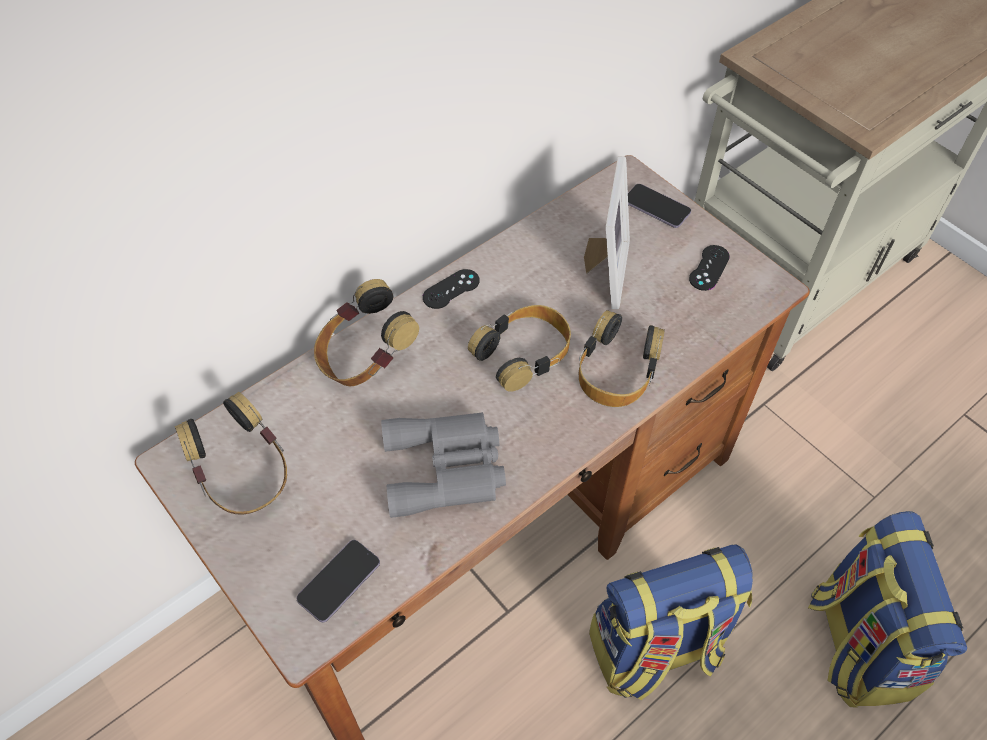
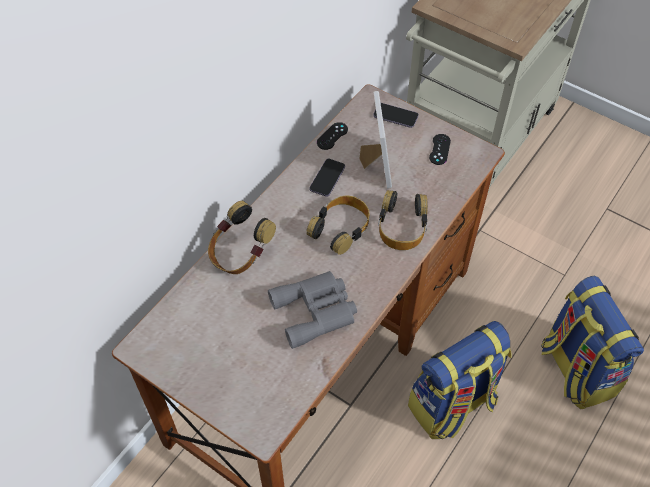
camera: 15 degrees left, 0 degrees up
headphones [175,392,287,515] -> none
phone [296,540,380,623] -> phone moved to [309,159,345,197]
black game controller [423,269,480,309] -> black game controller moved to [317,122,348,150]

